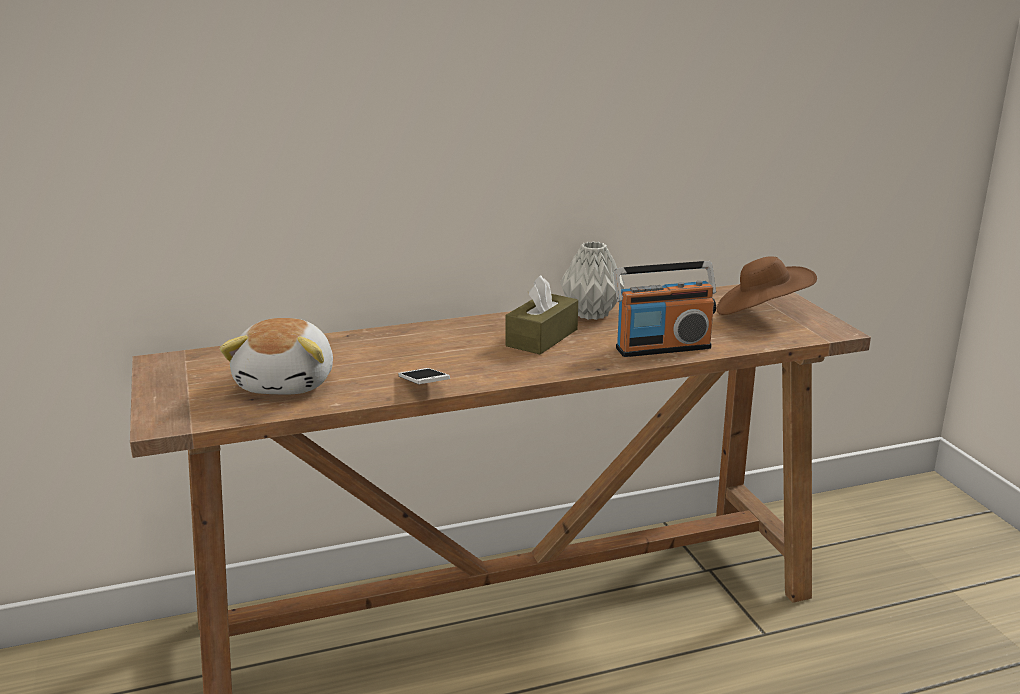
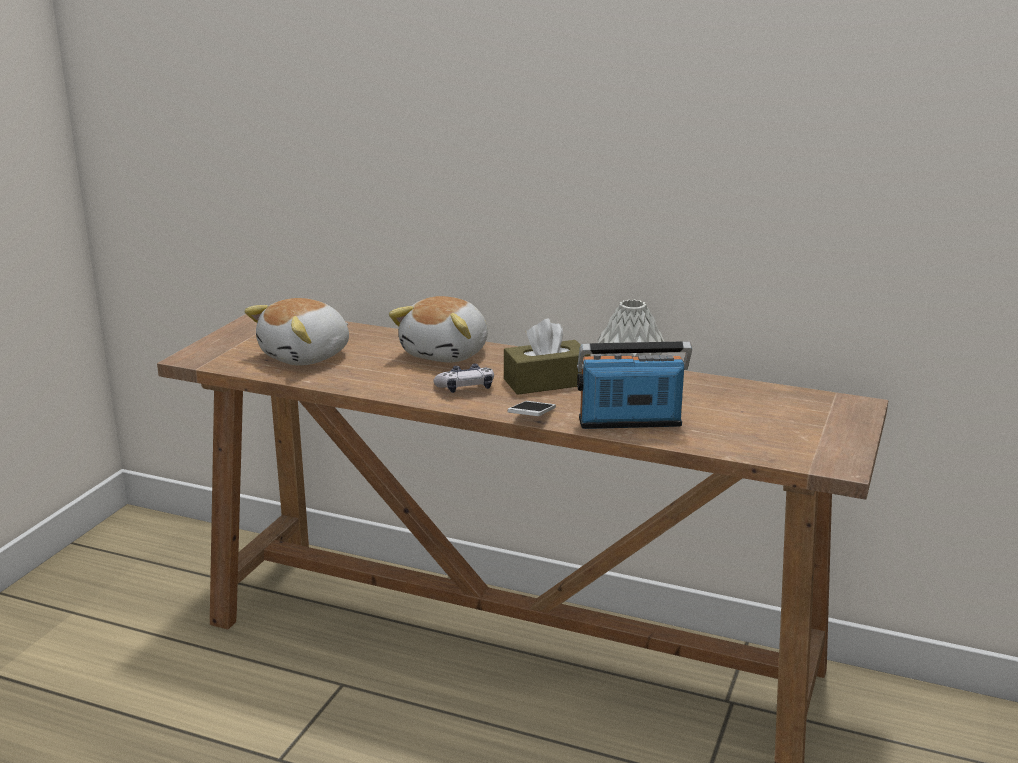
camera: 40 degrees right, 0 degrees up
phone [398,368,450,384] -> phone moved to [508,401,556,416]
radio [614,261,716,357] -> radio turned 150 degrees clockwise [577,342,692,429]
brown hat [716,256,817,315] -> none
none -> plush toy [389,296,488,363]
none -> game controller [433,364,494,393]

